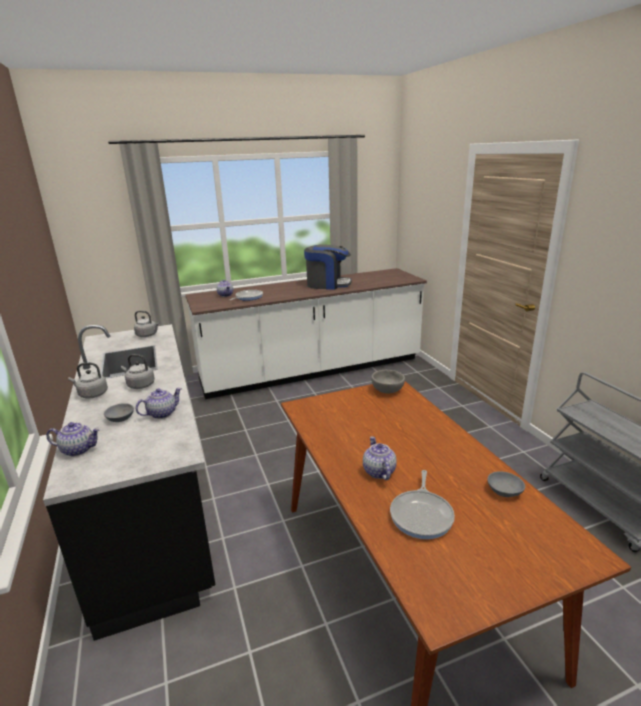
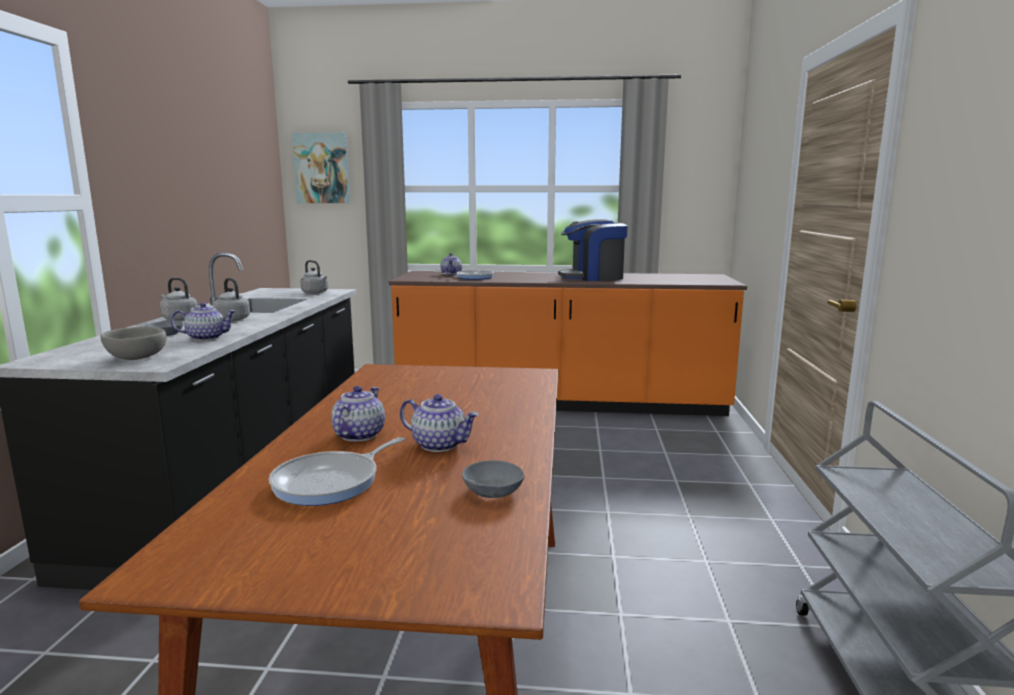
camera: 25 degrees right, 10 degrees down
teapot [46,422,100,456] -> teapot moved to [400,394,479,452]
white counter [185,268,427,399] -> orange counter [389,271,747,416]
coffee machine [304,244,352,290] -> coffee machine turned 135 degrees clockwise [558,219,628,281]
grey bowl [371,370,405,393] -> grey bowl moved to [100,327,167,360]
none -> picture [292,132,351,203]

